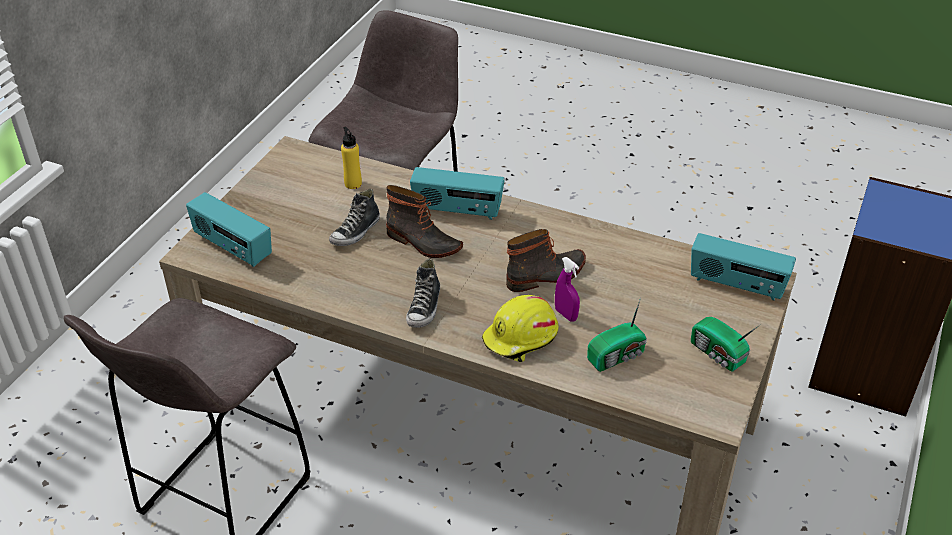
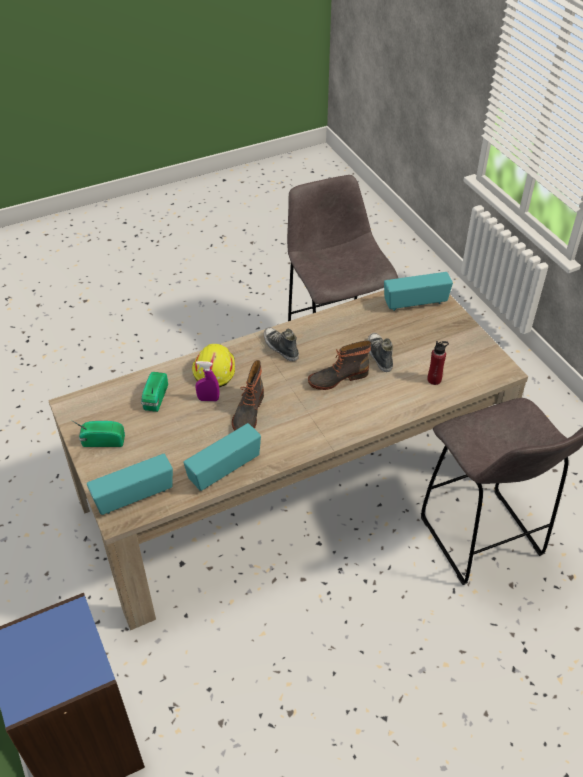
camera: 130 degrees right, 5 degrees up
yellow bottle [341,127,362,189] -> red bottle [427,341,449,385]
radio [410,167,505,220] -> radio moved to [183,423,261,491]

